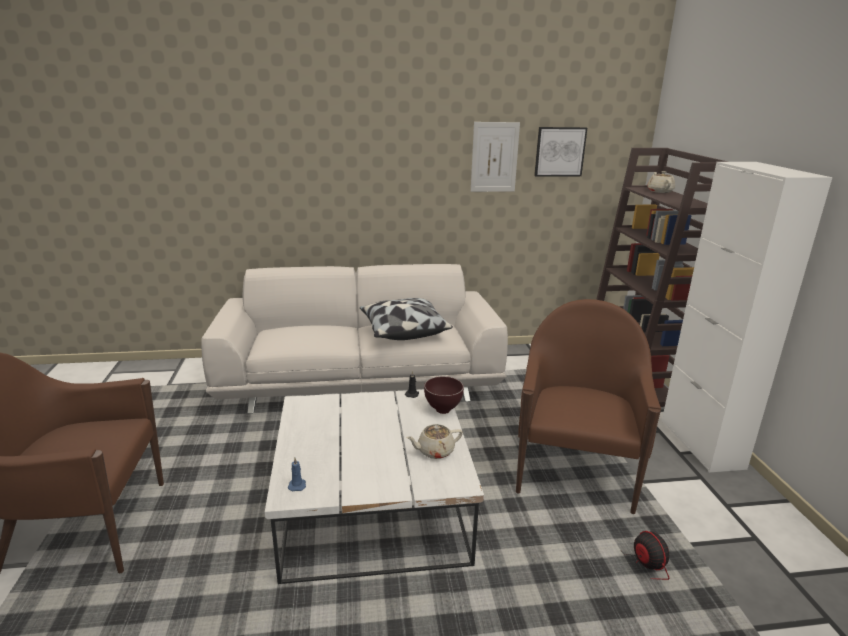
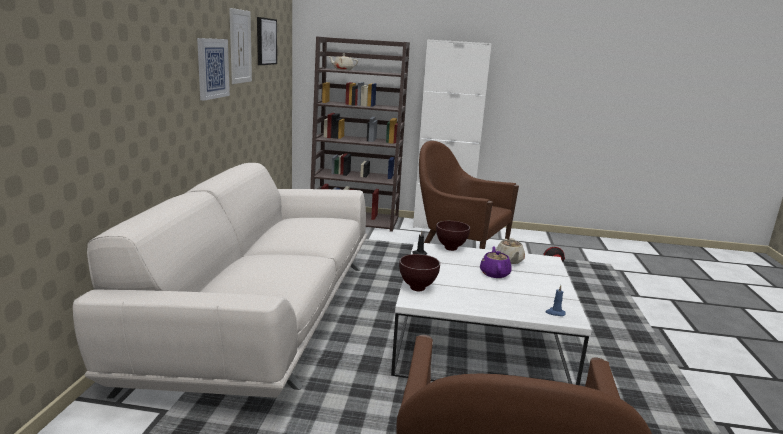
camera: 75 degrees left, 5 degrees down
pillow [360,298,453,340] -> none
none -> picture [197,38,230,101]
none -> brown bowl [399,254,440,291]
none -> purple teapot [480,246,512,278]

